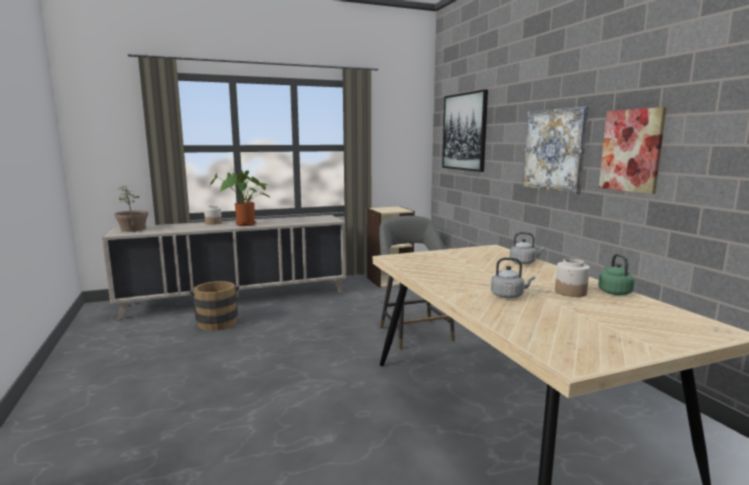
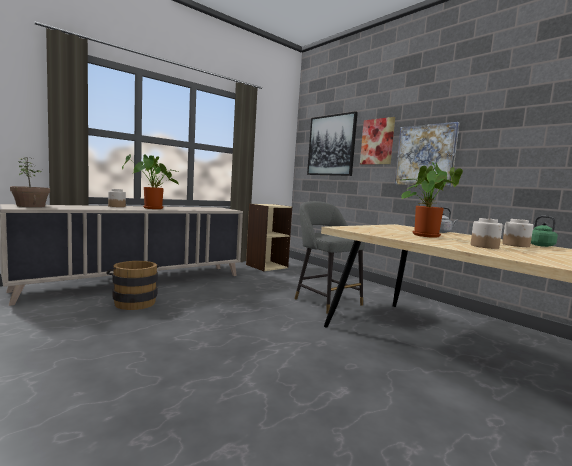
camera: 20 degrees left, 5 degrees down
grey kettle [491,257,535,298] -> jar [471,218,503,249]
picture [599,107,667,194] -> picture moved to [360,117,395,164]
none -> potted plant [399,162,463,238]

